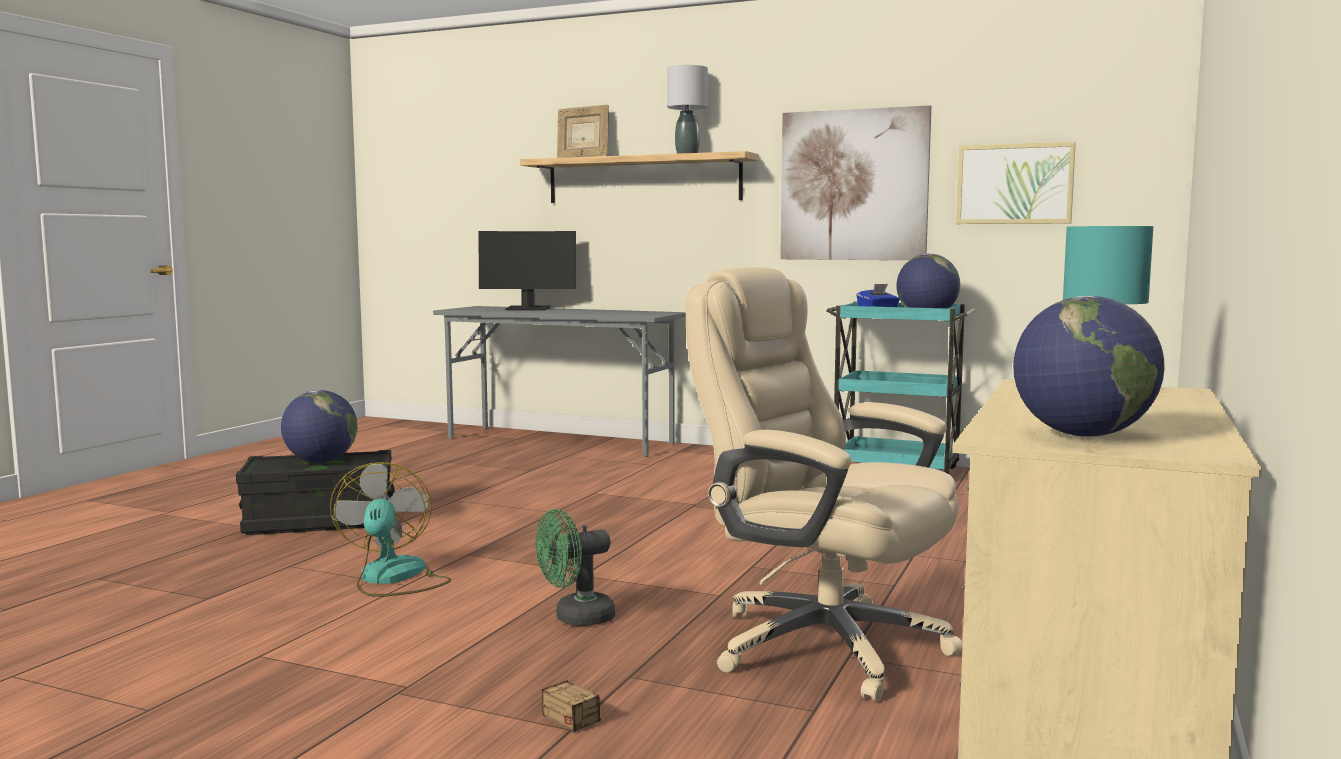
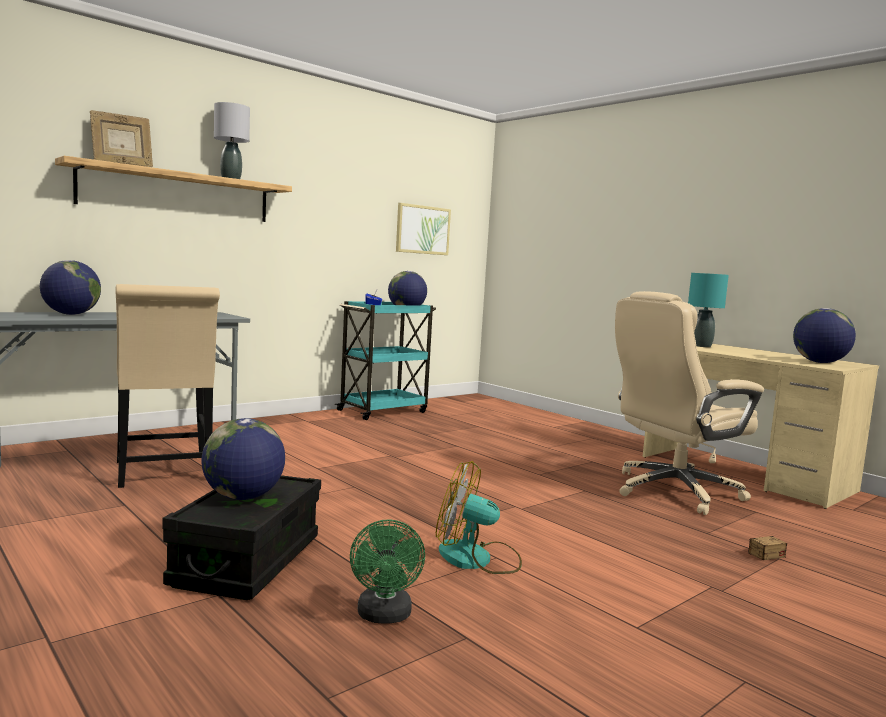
camera: 65 degrees left, 0 degrees up
monitor [479,231,576,310] -> globe [40,260,101,315]
green fan [535,509,615,626] -> green fan moved to [350,519,425,624]
picture [780,105,931,260] -> none
none -> beige chair [115,284,220,488]

